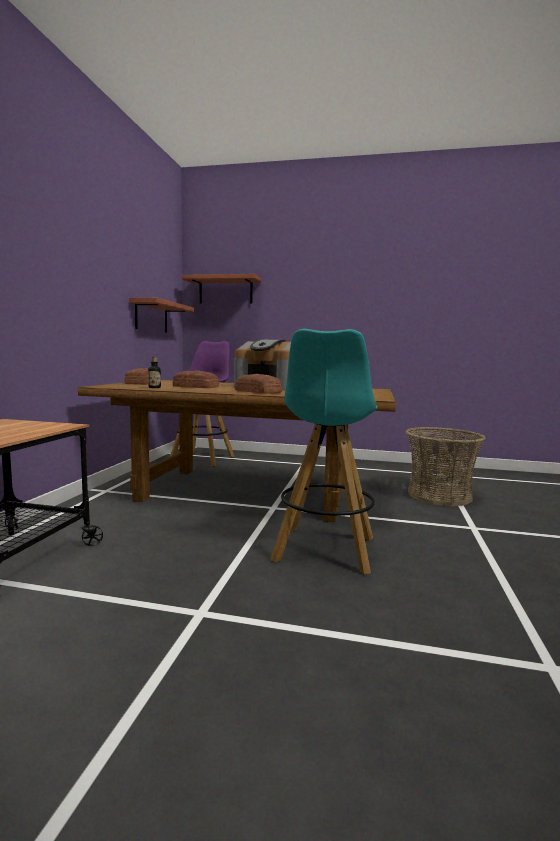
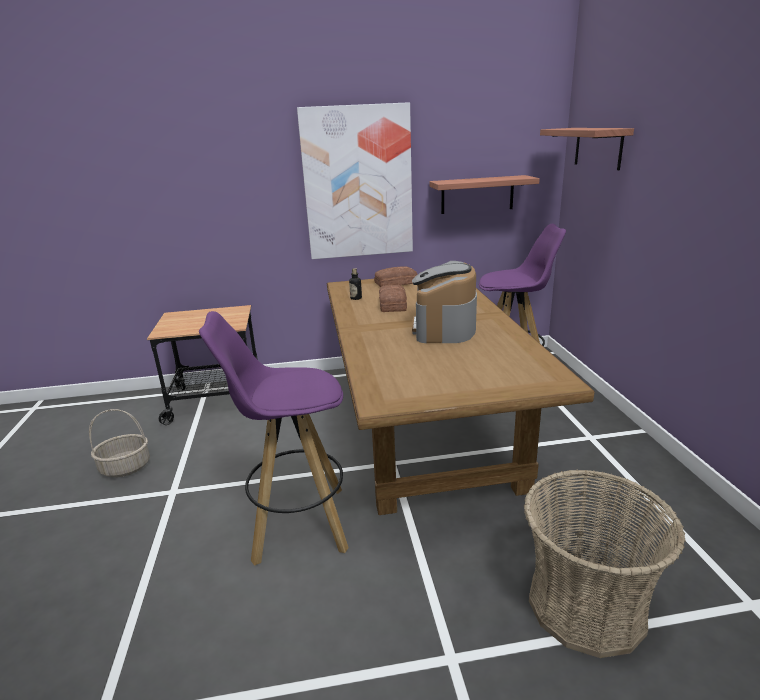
camera: 70 degrees right, 15 degrees up
bread [235,374,282,394] -> none
turquoise stool [270,329,377,574] -> purple stool [199,311,349,566]
none -> basket [89,409,150,477]
none -> picture [297,102,413,259]

